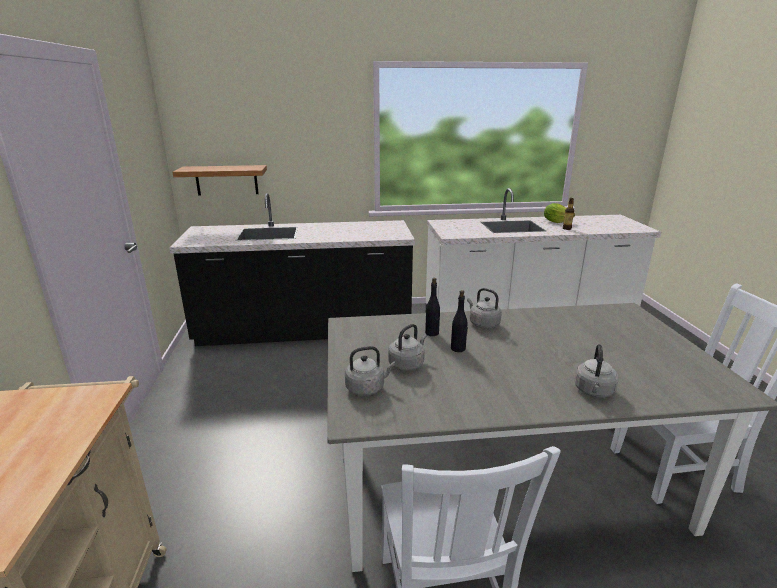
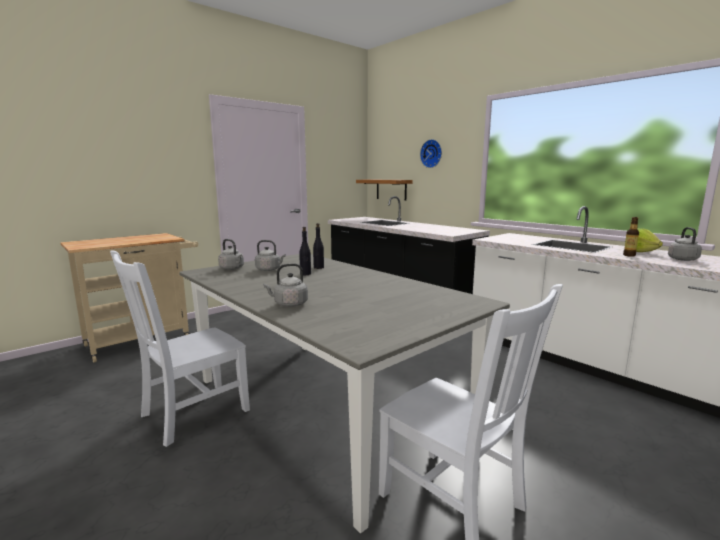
camera: 55 degrees right, 10 degrees down
grey kettle [467,288,502,329] -> grey kettle moved to [668,227,702,261]
none -> wall clock [420,139,442,168]

